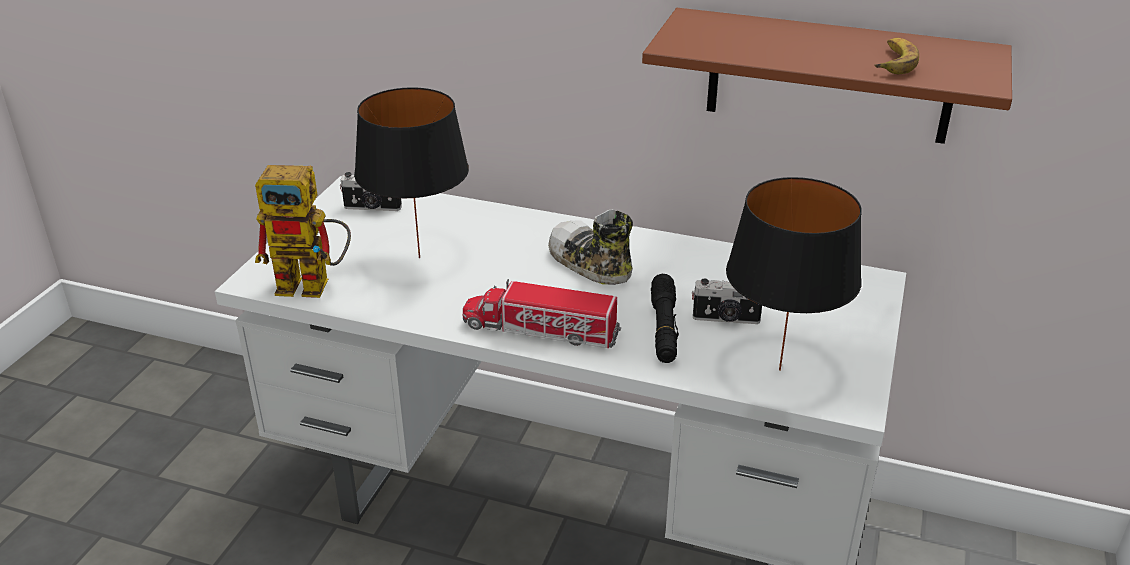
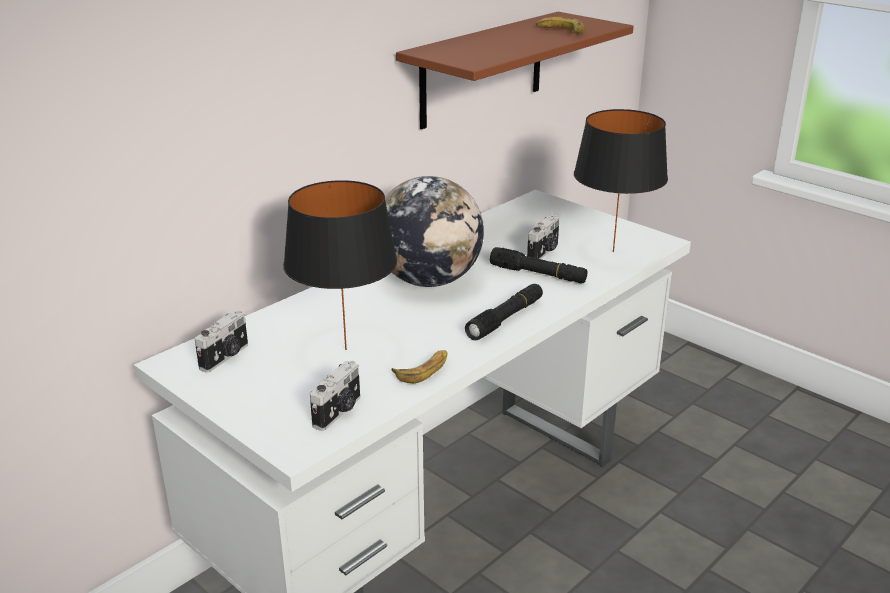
camera: 65 degrees left, 5 degrees down
toy robot [255,165,351,298] -> camera [310,361,360,431]
toy truck [463,279,622,348] -> black flashlight [465,284,543,340]
shoe [548,209,633,285] -> globe [385,176,484,287]
none -> banana [391,350,447,383]

